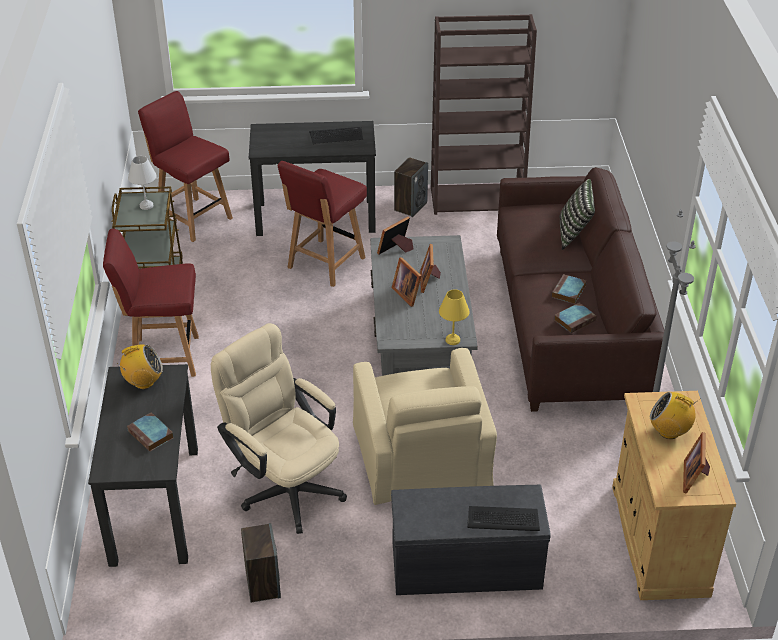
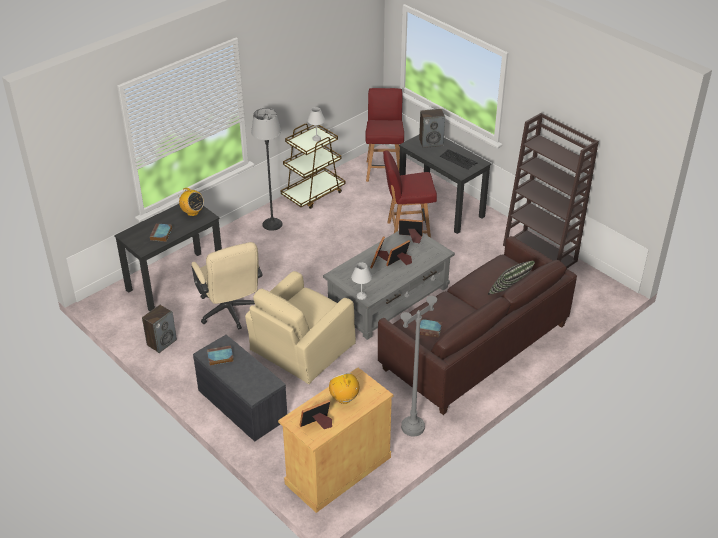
camera: 50 degrees right, 0 degrees up
red chair [103,228,199,377] -> floor lamp [251,108,283,231]
beige office chair [211,323,347,534] -> beige office chair turned 150 degrees clockwise [191,242,263,330]
speaker [394,157,428,217] -> speaker moved to [419,109,445,148]
yellow table lamp [439,289,470,345] -> white table lamp [351,262,372,300]
keyboard [467,506,540,531] -> none
book [552,274,586,304] -> book moved to [207,345,234,365]

